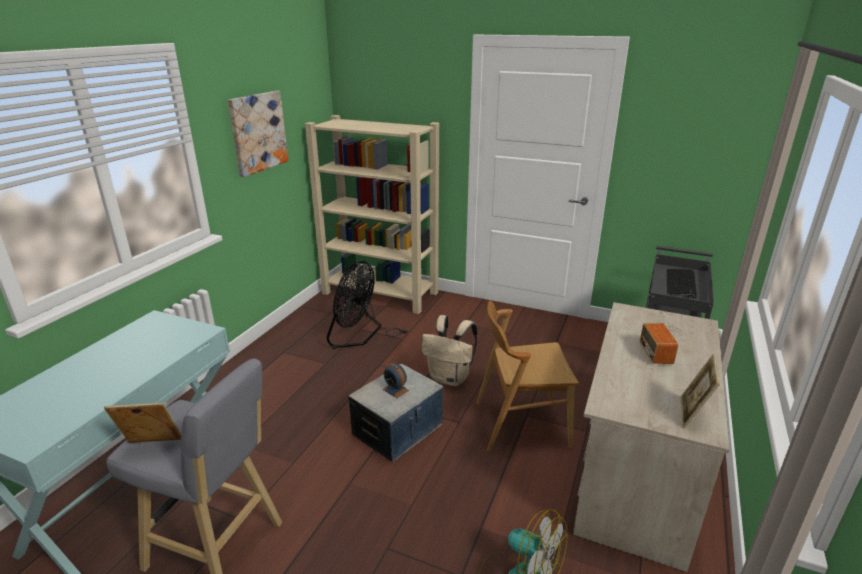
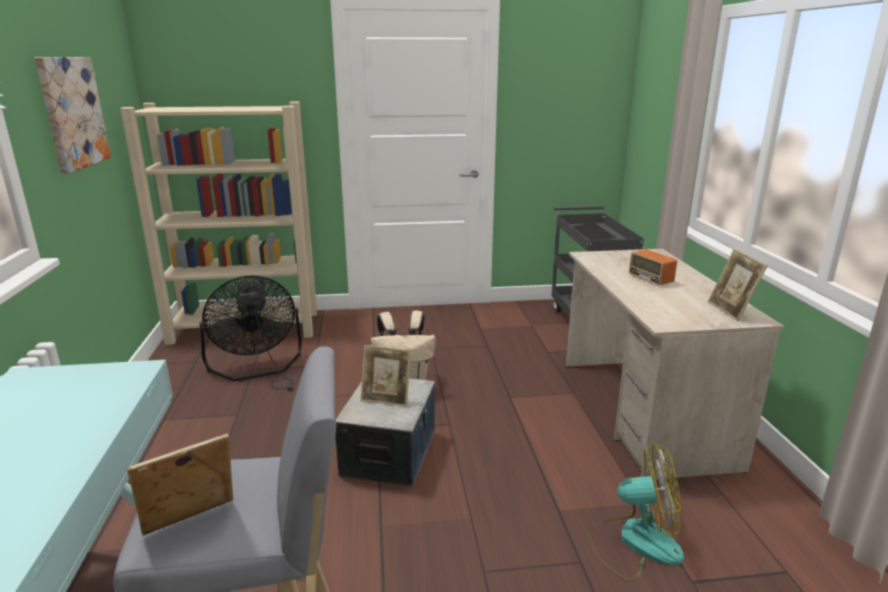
camera: 30 degrees left, 5 degrees down
black fan [327,261,407,349] -> black fan turned 75 degrees clockwise [199,276,302,391]
alarm clock [382,363,409,398] -> picture frame [360,345,411,407]
brown chair [476,301,579,451] -> none

